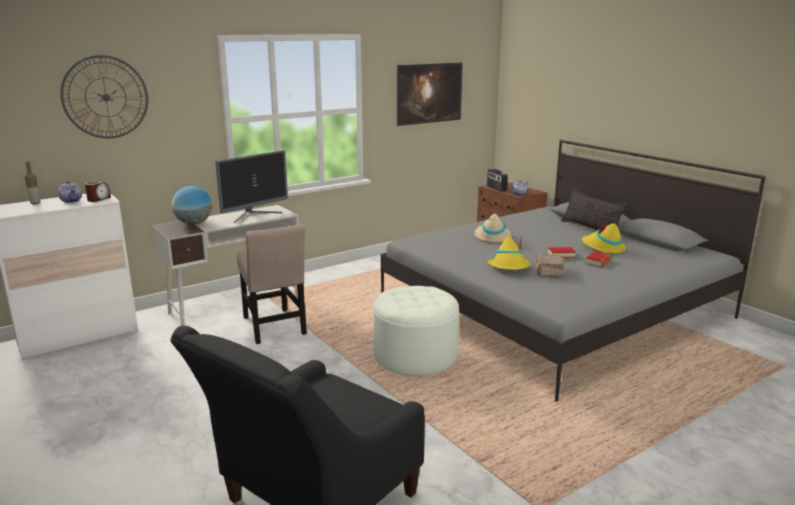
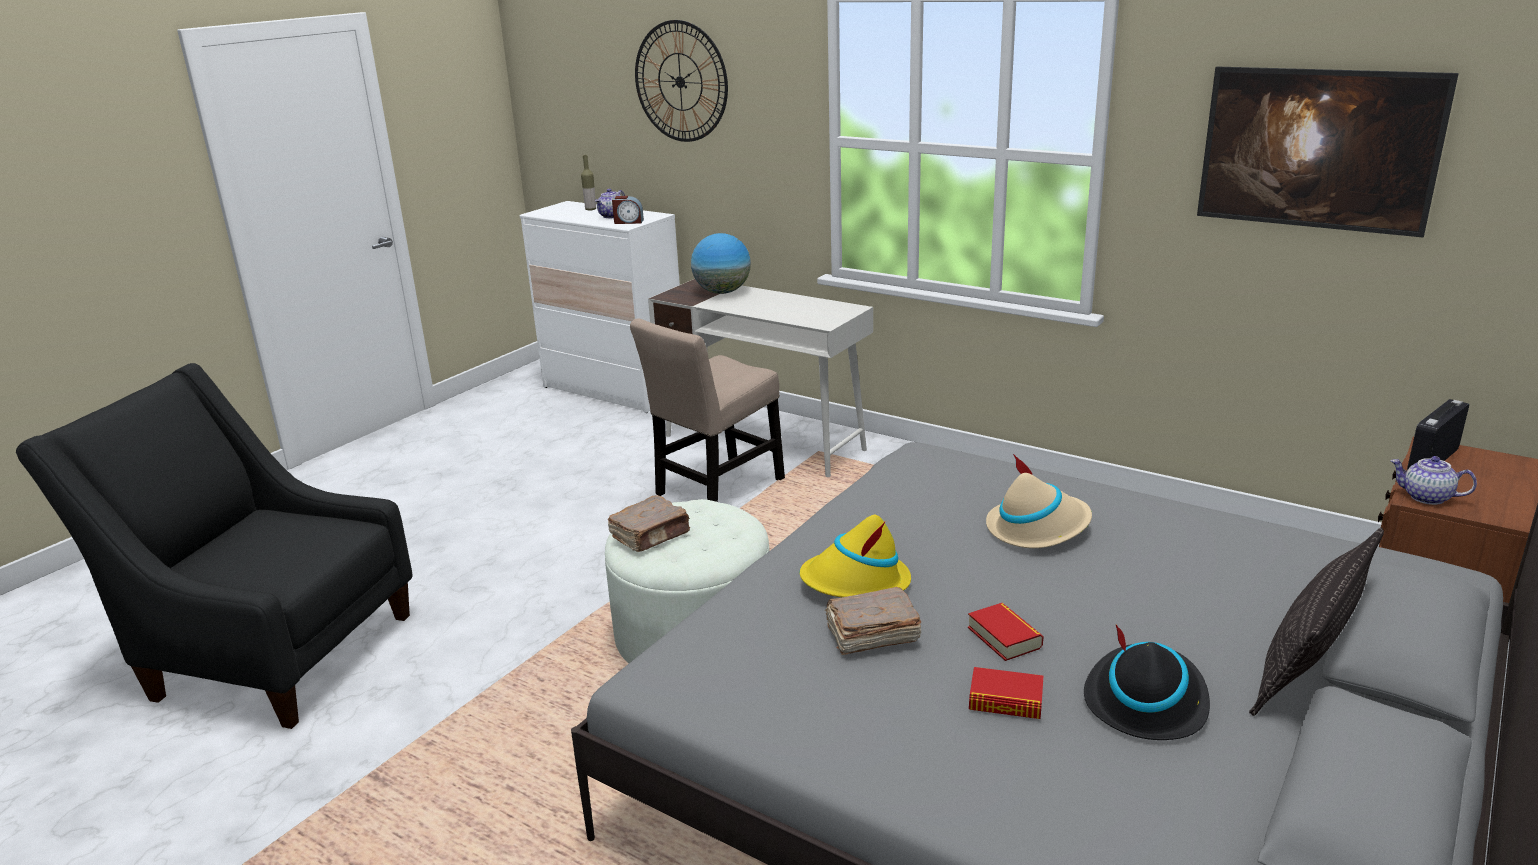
camera: 70 degrees right, 5 degrees up
monitor [215,150,288,223] -> none
yellow hat [582,222,626,254] -> black hat [1084,625,1210,740]
none -> brown book [607,495,690,552]

